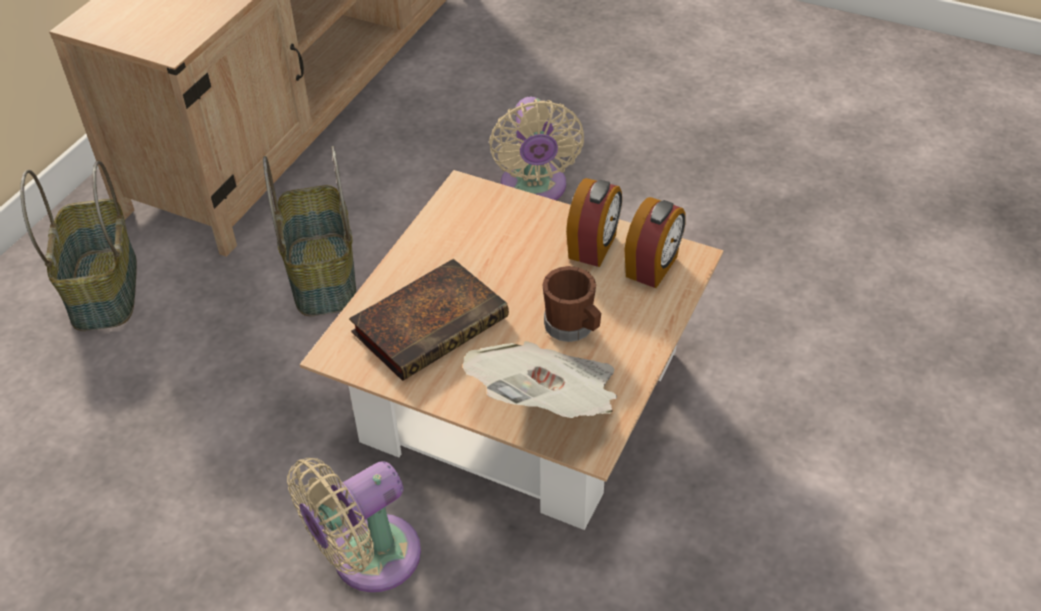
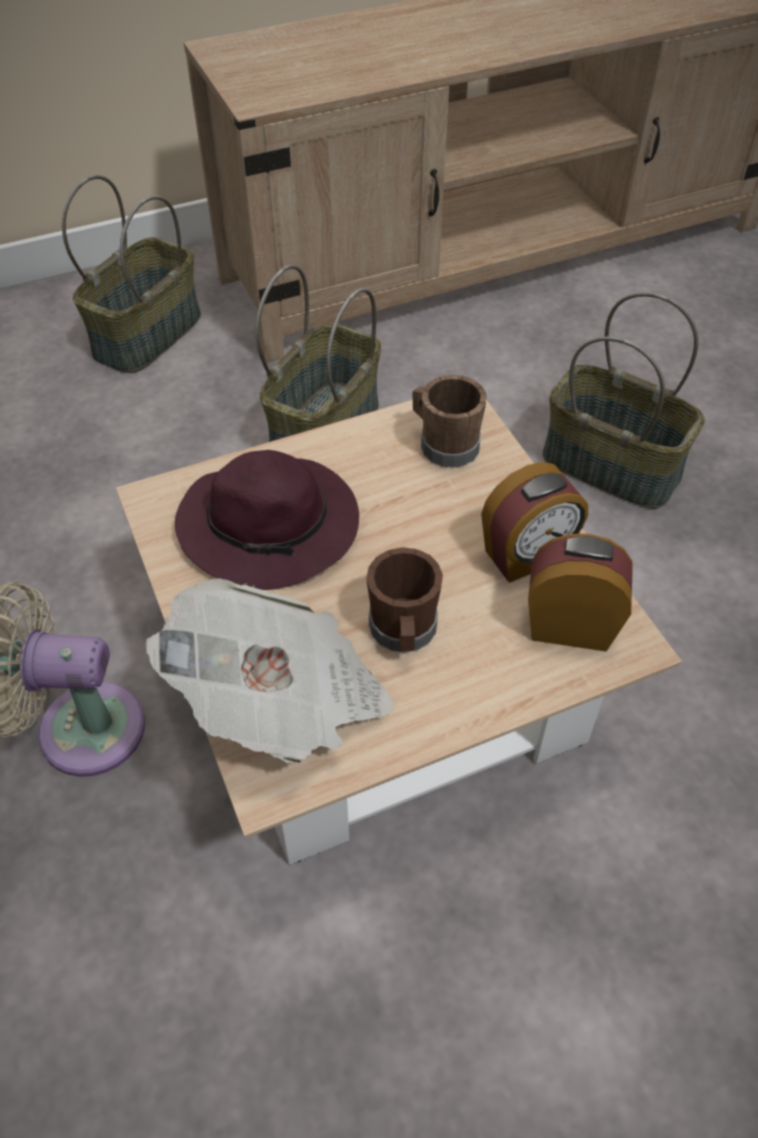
camera: 40 degrees right, 5 degrees up
book [349,259,509,381] -> purple hat [175,450,359,590]
beige fan [489,97,584,200] -> basket [543,292,705,509]
alarm clock [624,197,686,288] -> alarm clock turned 150 degrees counterclockwise [528,534,632,652]
none -> brown mug [412,375,487,468]

